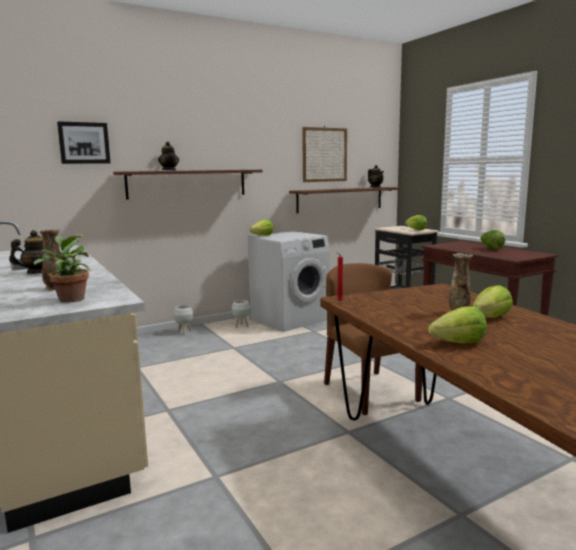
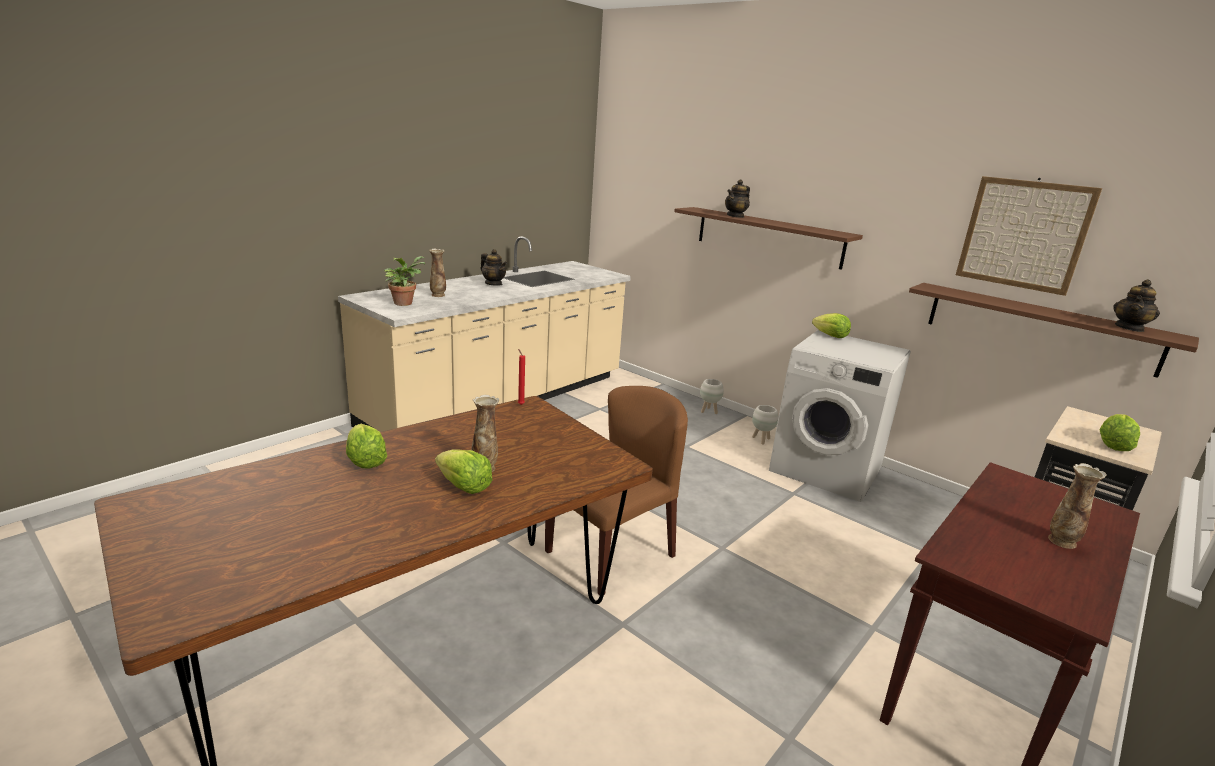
camera: 70 degrees right, 10 degrees up
picture [57,121,110,164] -> none
lettuce [480,230,505,250] -> vase [1048,463,1107,549]

